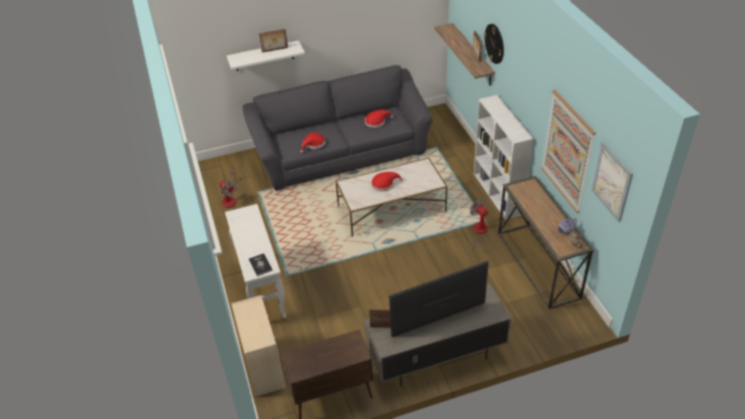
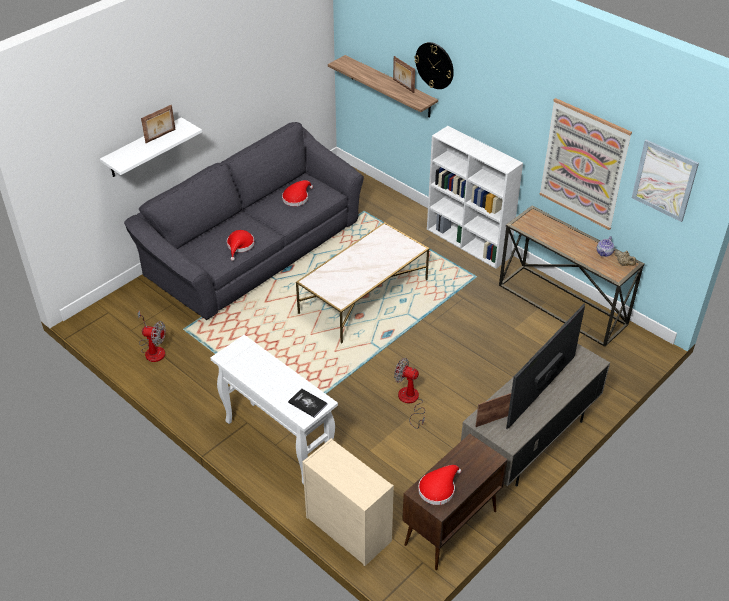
camera: 30 degrees left, 0 degrees up
red hat [371,172,403,191] -> red hat moved to [418,465,461,505]
fan [470,199,488,250] -> fan moved to [394,358,425,429]

